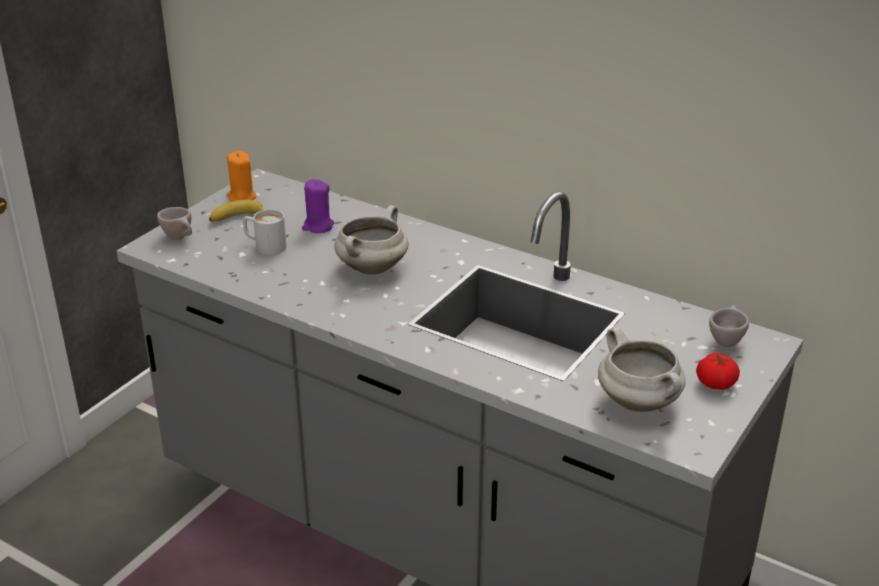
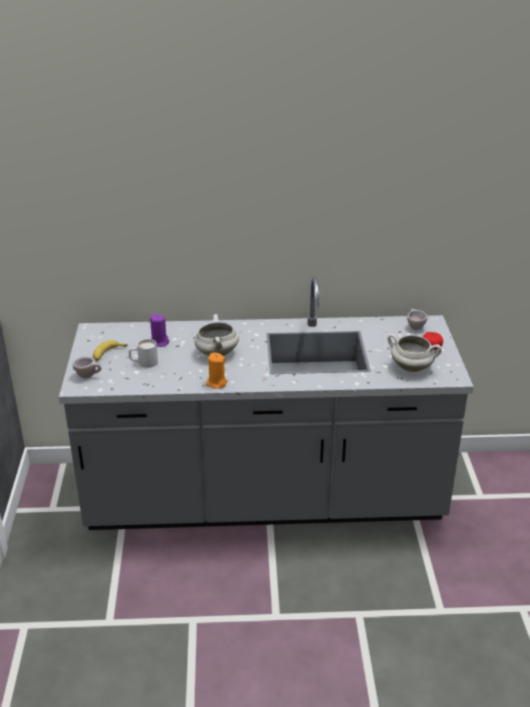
camera: 35 degrees left, 0 degrees up
orange candle [226,151,256,202] -> orange candle moved to [206,352,228,389]

